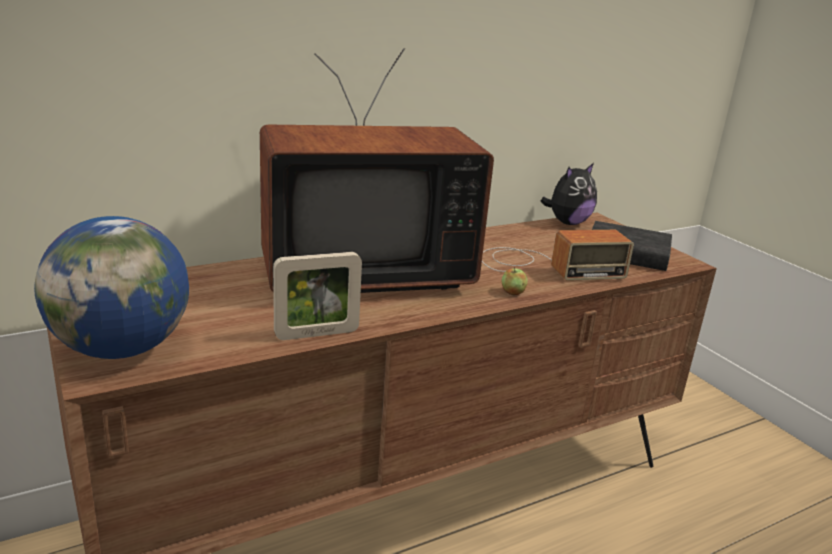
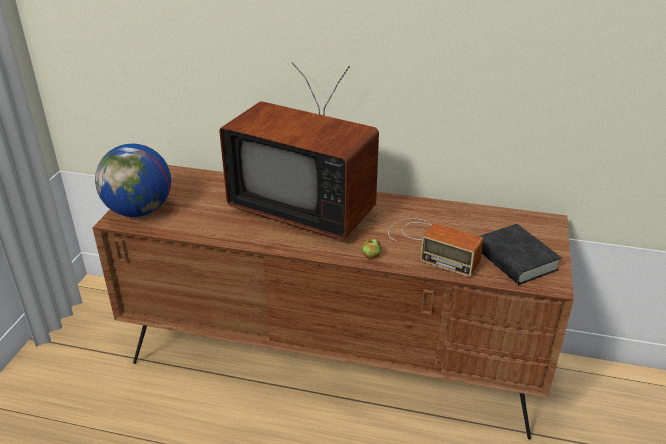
camera: 45 degrees right, 10 degrees up
picture frame [273,252,362,340] -> none
plush toy [540,163,597,225] -> none

